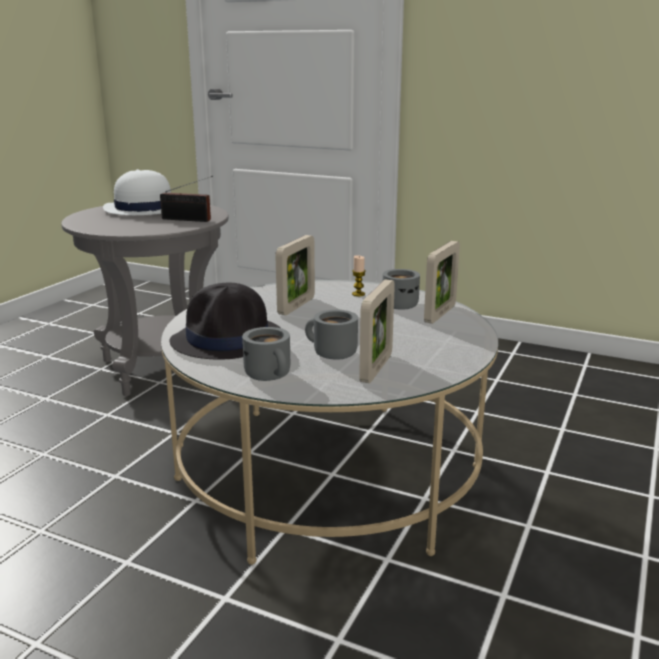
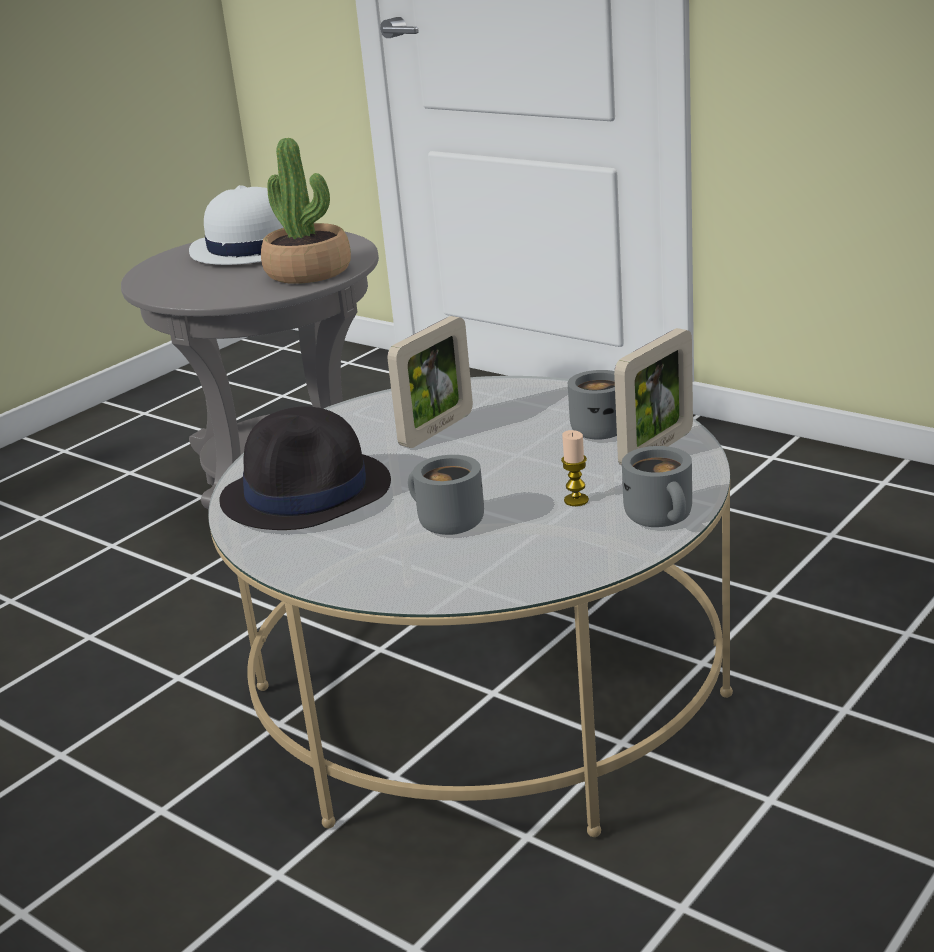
camera: 15 degrees right, 5 degrees up
radio [160,176,213,222] -> potted plant [261,138,351,284]
grey mug [242,327,290,381] -> grey mug moved to [622,446,692,527]
candle [352,255,366,296] -> candle moved to [561,430,589,506]
picture frame [359,279,395,383] -> none

